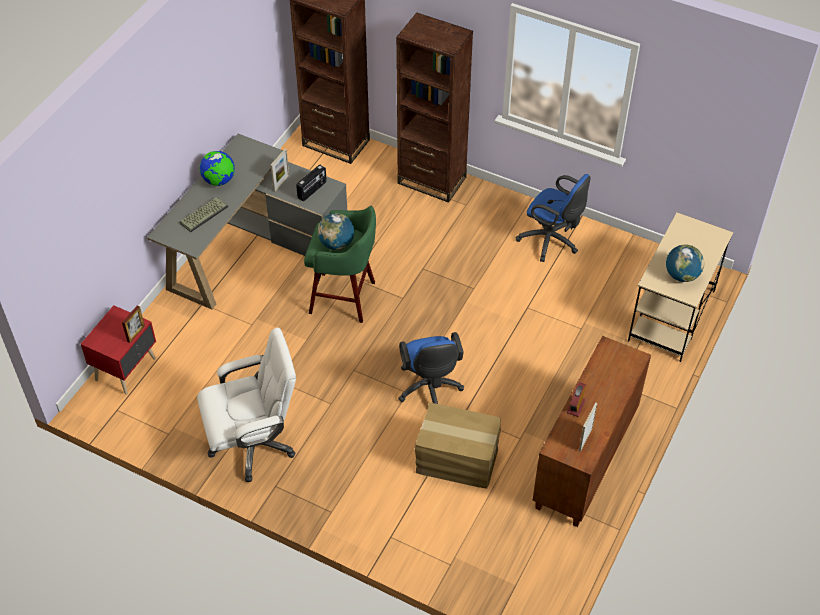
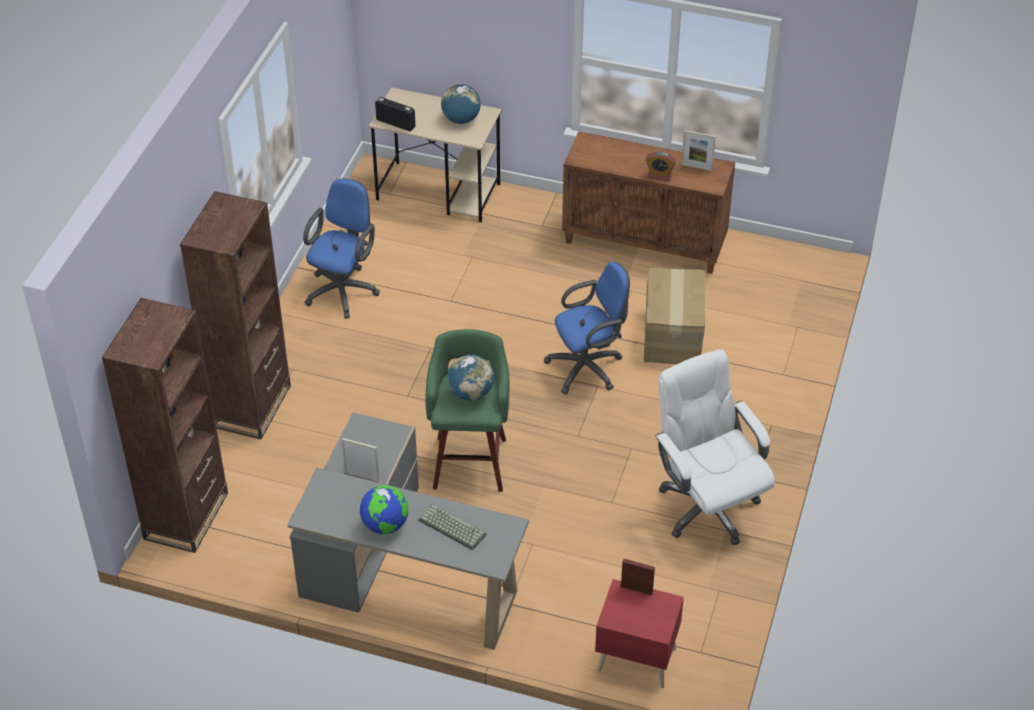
camera: 100 degrees left, 5 degrees down
radio [296,165,327,201] -> radio moved to [375,97,416,132]

